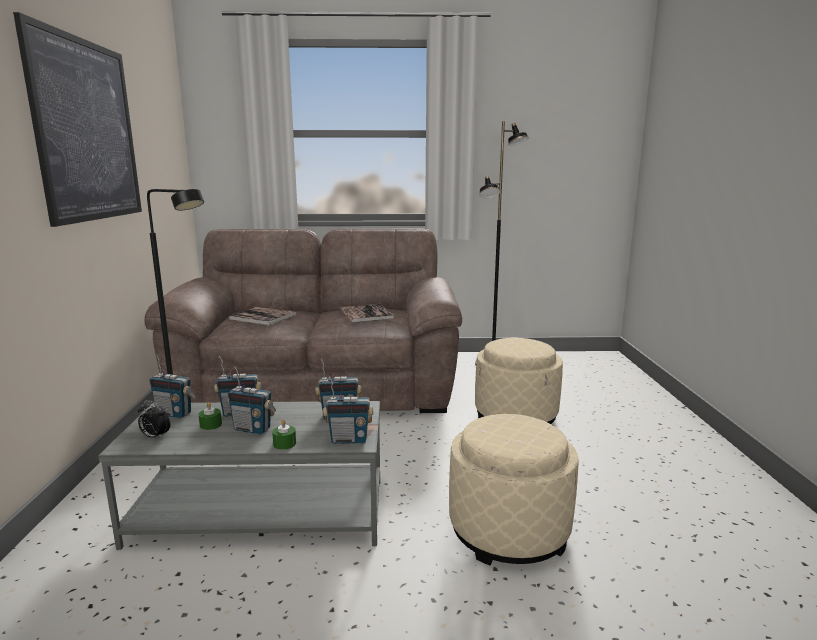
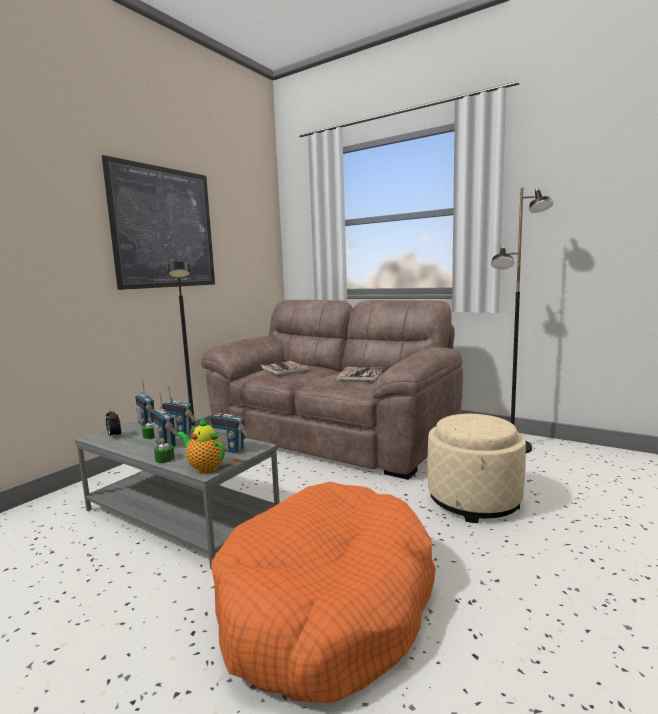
camera: 35 degrees right, 5 degrees down
radio [323,376,373,444] -> teapot [177,418,225,473]
beige ottoman [449,414,579,565] -> orange dog bed [211,482,436,703]

